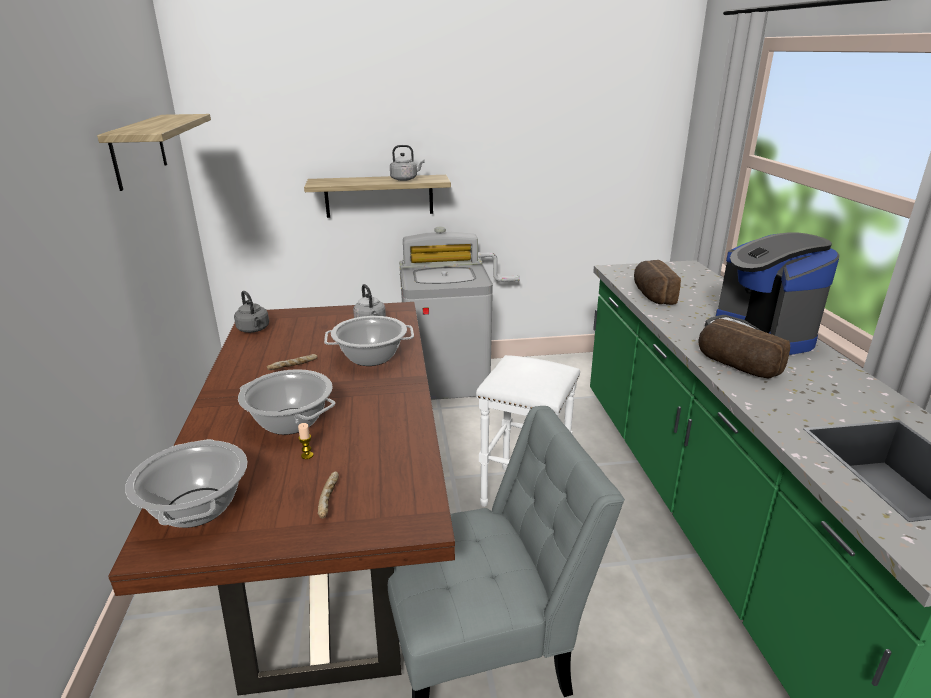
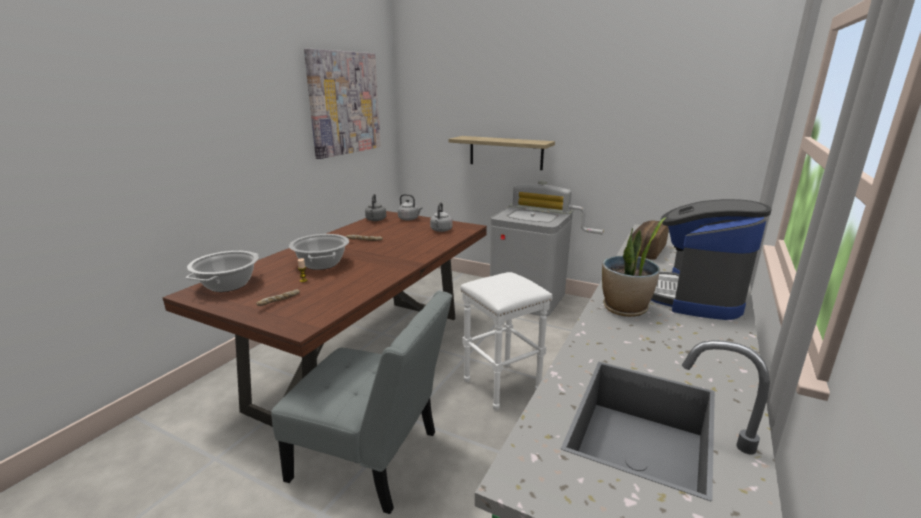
camera: 35 degrees right, 5 degrees down
shelf [97,114,211,191] -> picture [304,48,381,159]
cooking pot [324,316,414,366] -> none
grey kettle [390,145,425,181] -> grey kettle moved to [398,194,423,221]
bread [699,319,790,378] -> potted plant [602,217,667,317]

